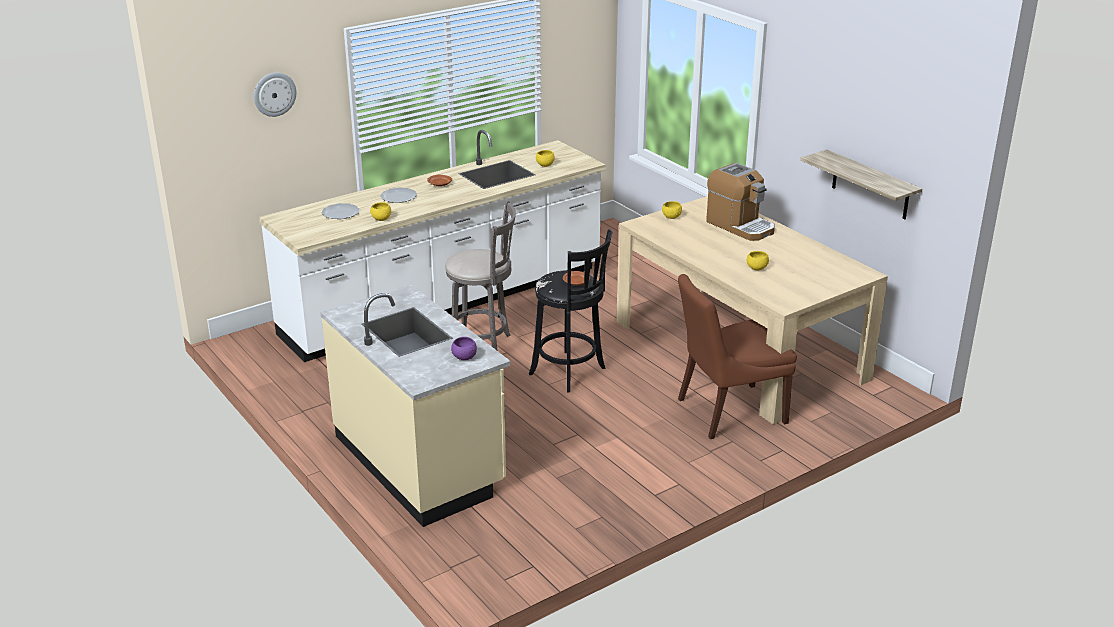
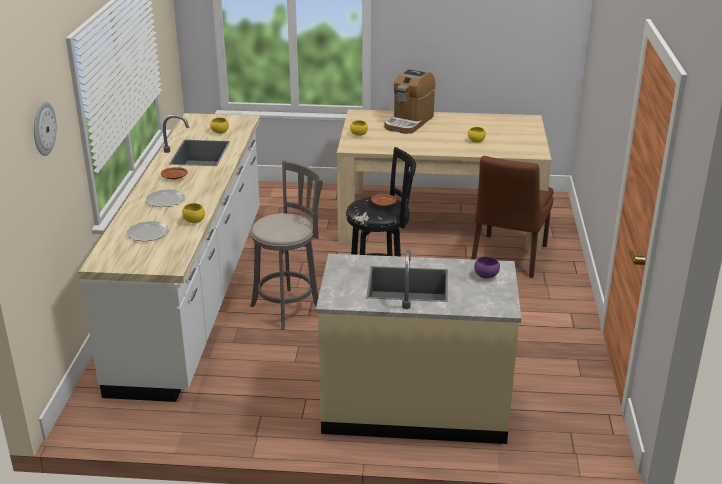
camera: 50 degrees left, 0 degrees up
coffee machine [706,163,775,241] -> coffee machine turned 120 degrees clockwise [384,68,435,134]
shelf [800,150,922,219] -> none

